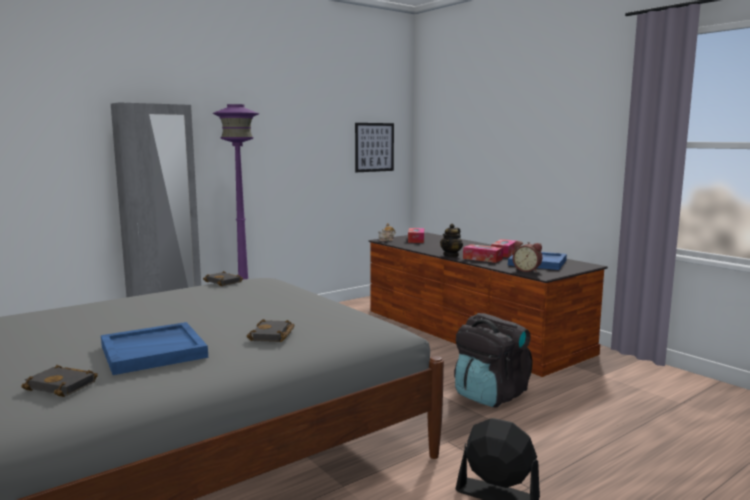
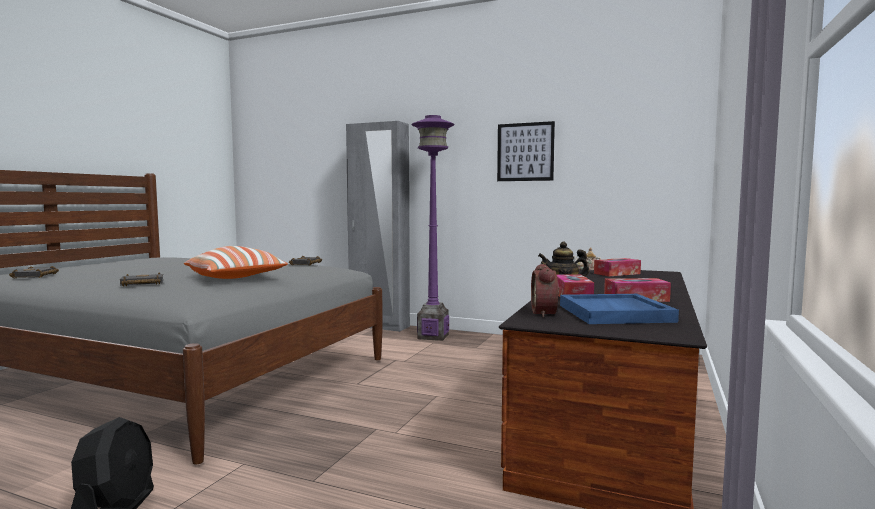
camera: 60 degrees right, 5 degrees down
blue tray [101,322,208,375] -> none
picture [355,123,394,172] -> picture moved to [497,121,555,181]
black backpack [454,313,532,408] -> none
none -> pillow [184,246,288,279]

